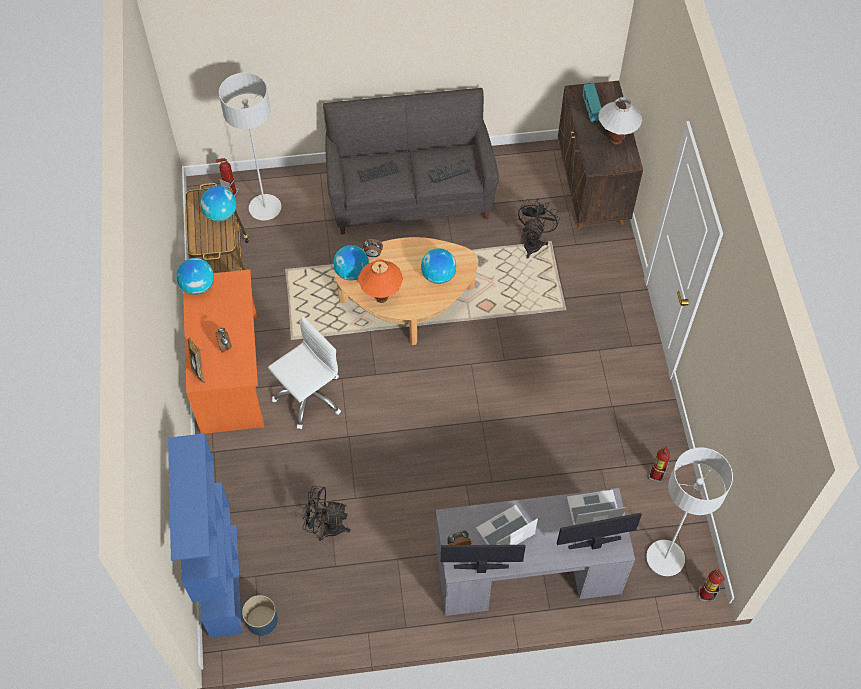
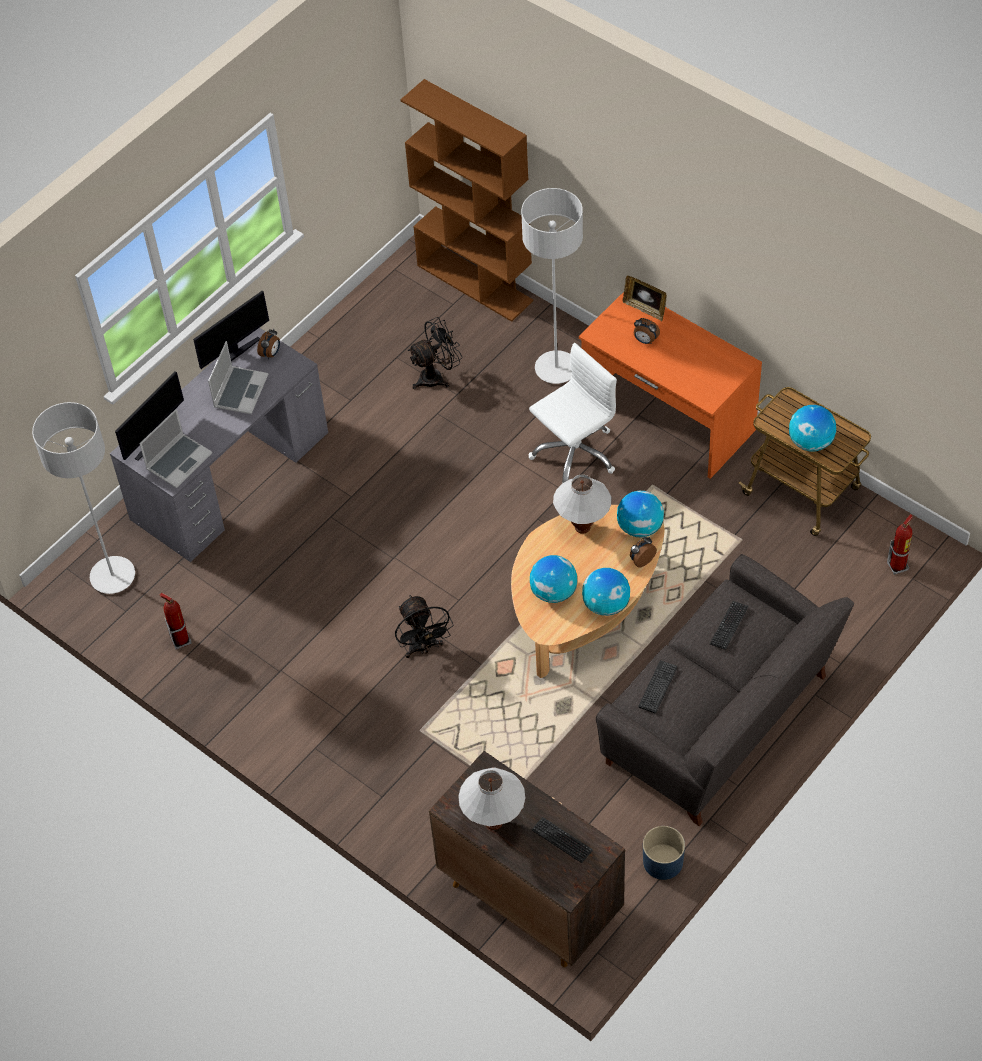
camera: 140 degrees right, 5 degrees down
blue bookcase [168,434,242,638] -> brown bookcase [400,79,533,322]
globe [176,258,214,295] -> globe moved to [582,568,630,616]
grey floor lamp [219,73,281,221] -> grey floor lamp moved to [521,188,583,384]
blue planter [242,595,278,636] -> blue planter moved to [643,826,685,880]
white office chair [268,316,341,429] -> white office chair turned 135 degrees counterclockwise [528,343,617,483]
orange table lamp [358,260,403,303] -> white table lamp [553,475,611,534]
black fan [518,198,560,259] -> black fan moved to [395,595,454,658]
radio [583,83,602,122] -> keyboard [531,817,593,863]
fire extinguisher [699,569,725,602] -> none

